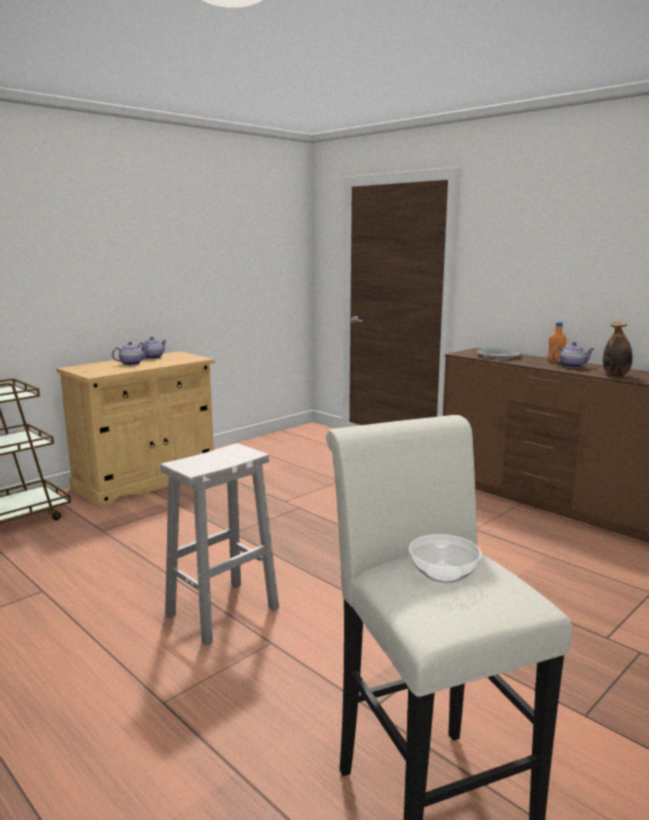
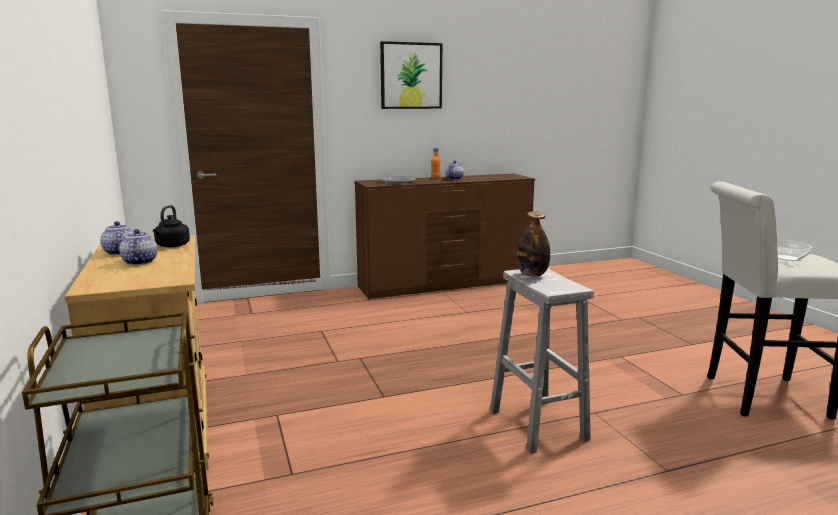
camera: 65 degrees left, 0 degrees up
bottle [603,322,632,376] -> bottle moved to [517,211,550,277]
none -> black kettle [153,205,190,248]
none -> picture [380,41,442,109]

